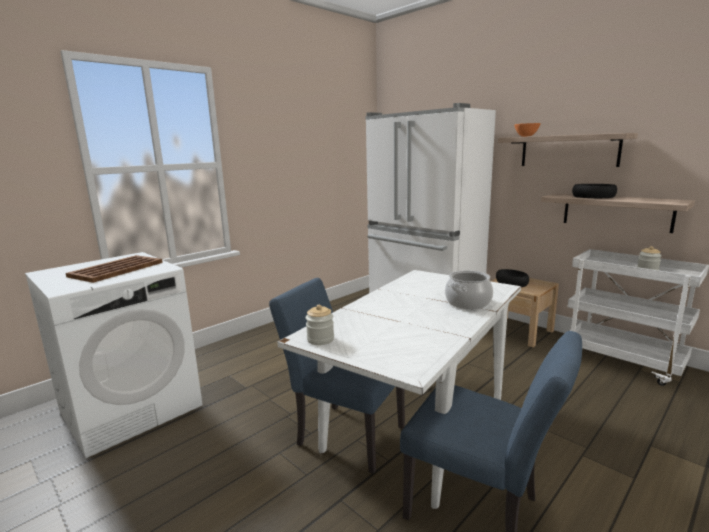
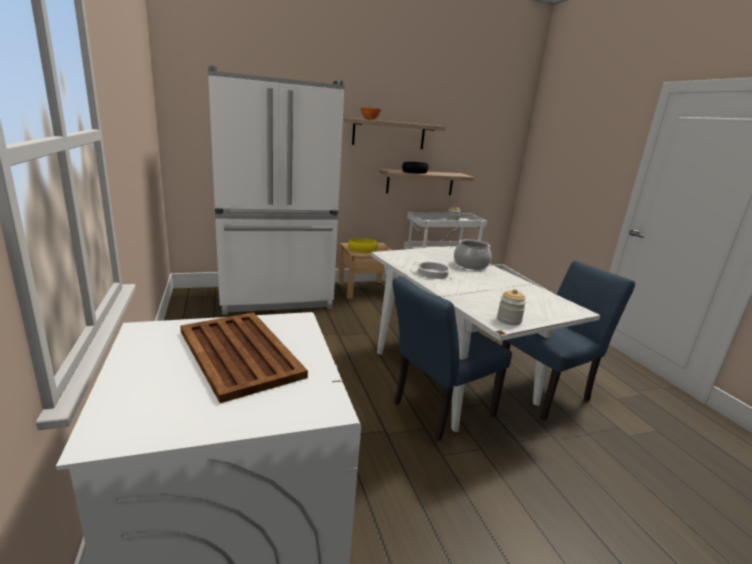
camera: 65 degrees left, 5 degrees up
black bowl [496,269,529,287] -> yellow bowl [348,238,378,253]
none -> cooking pot [413,262,456,279]

